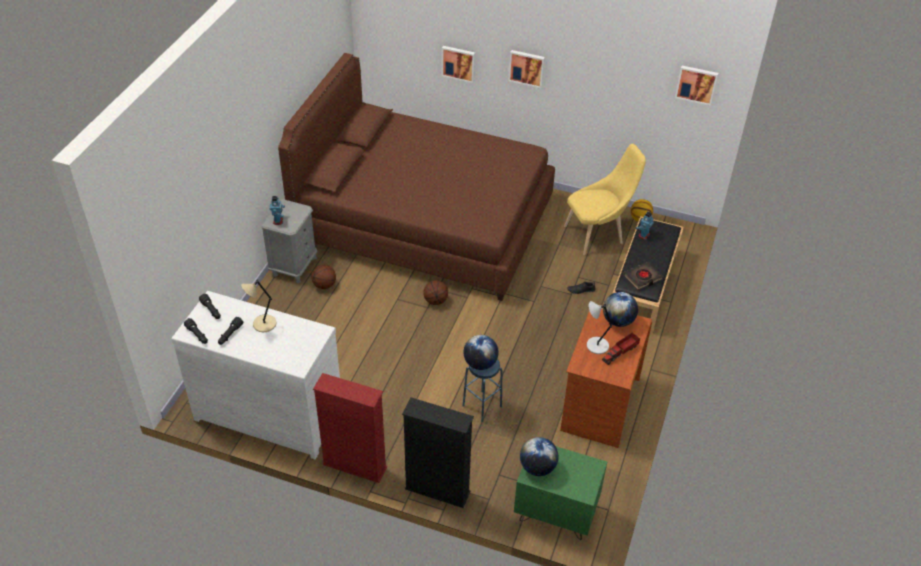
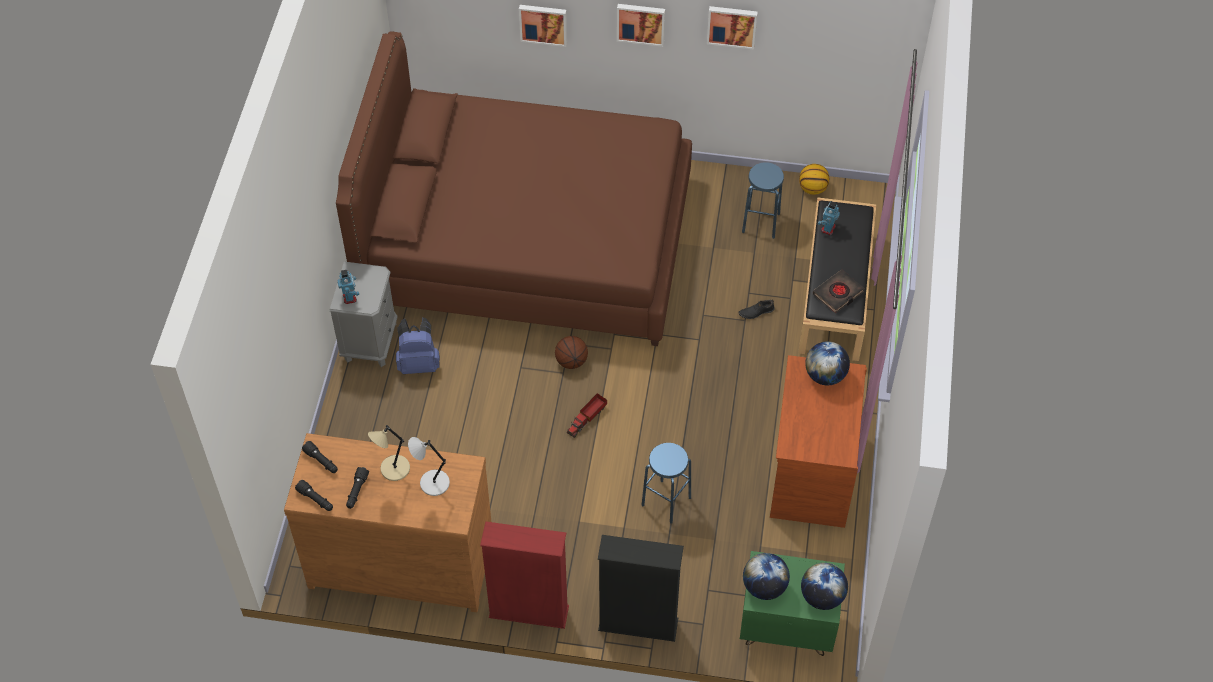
camera: 10 degrees left, 10 degrees up
white dresser [171,291,340,459] -> brown dresser [284,433,491,612]
basketball [311,265,336,289] -> blue backpack [396,317,440,374]
globe [463,335,499,370] -> globe moved to [801,563,848,610]
yellow chair [564,144,646,255] -> blue stool [742,162,784,239]
grey table lamp [587,301,612,354] -> grey table lamp moved to [408,437,450,496]
toy truck [602,333,640,365] -> toy truck moved to [567,393,607,437]
picture [675,66,718,106] -> picture moved to [707,6,758,50]

